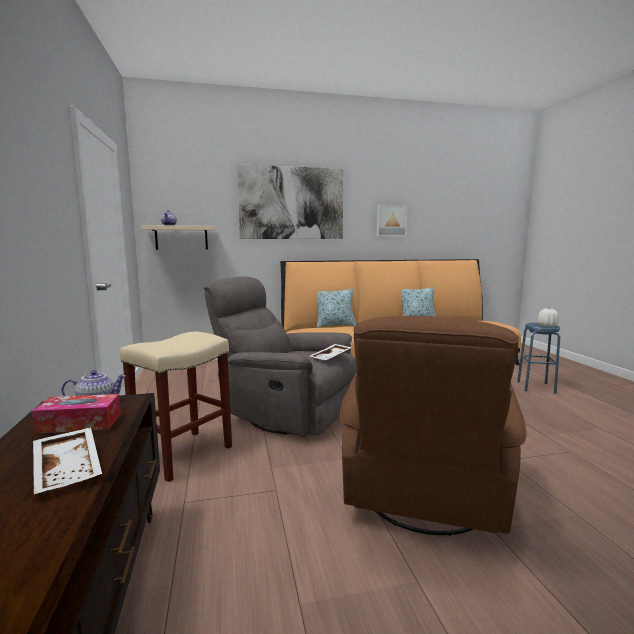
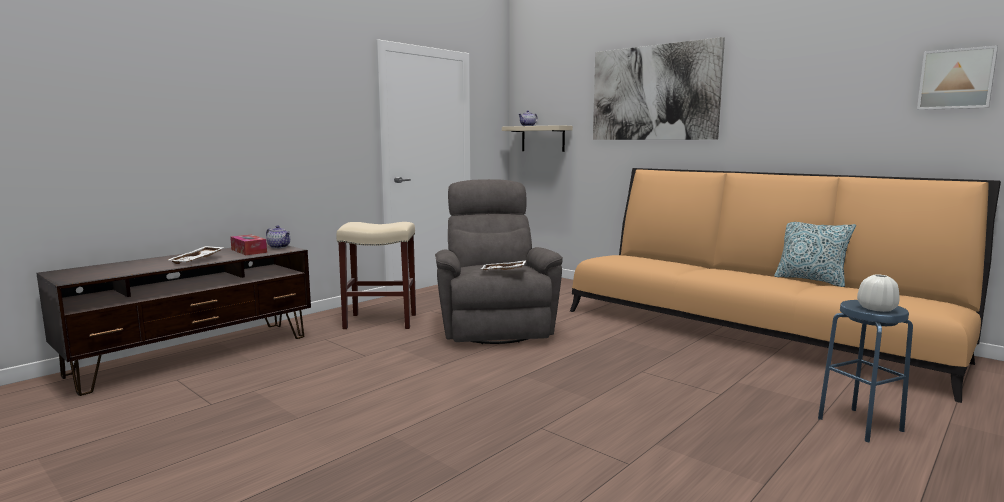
camera: 55 degrees right, 0 degrees up
pillow [317,289,356,328] -> none
brown armchair [340,316,527,536] -> none
picture [377,205,407,236] -> picture moved to [917,45,998,110]

